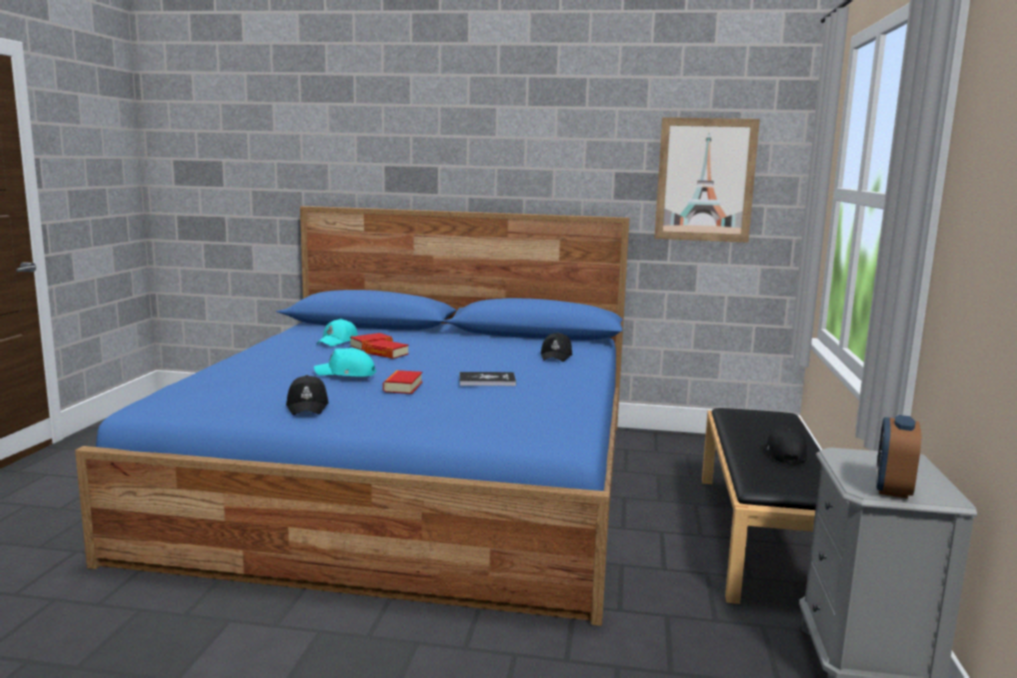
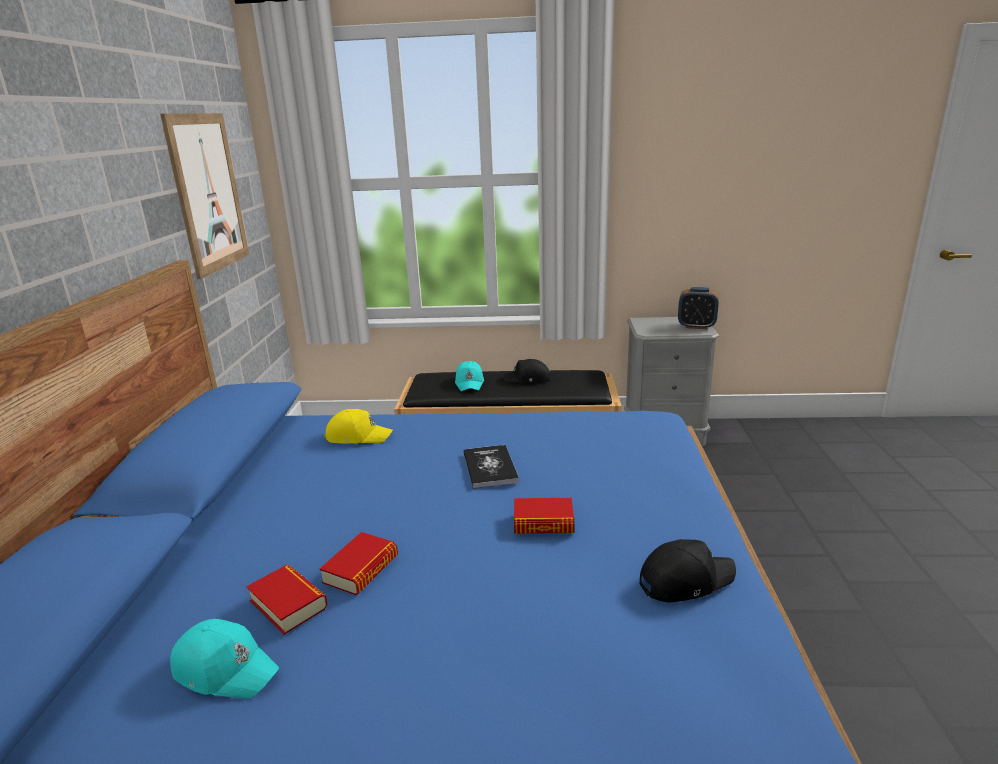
camera: 95 degrees left, 10 degrees up
turquoise cap [314,348,376,377] -> turquoise cap moved to [455,361,484,391]
black cap [541,332,572,362] -> yellow cap [325,409,393,443]

